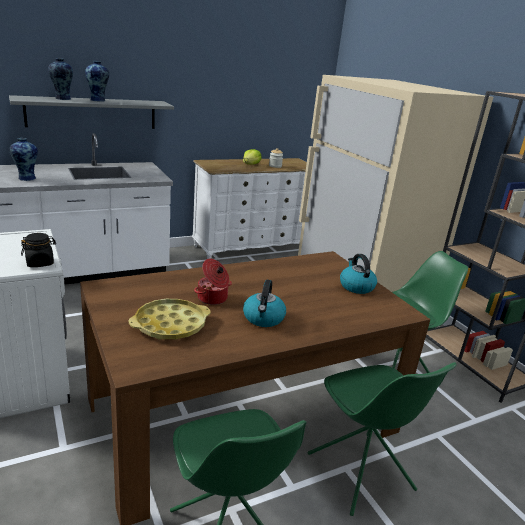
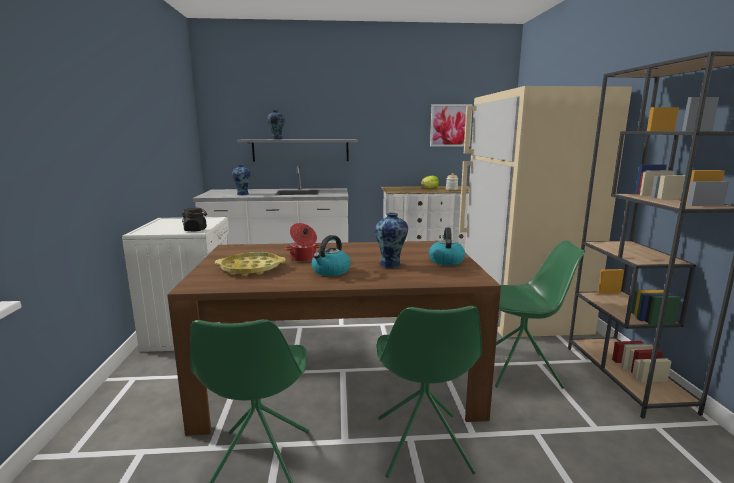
camera: 25 degrees right, 10 degrees down
vase [85,61,109,102] -> vase moved to [375,213,408,268]
none -> picture [430,104,473,147]

